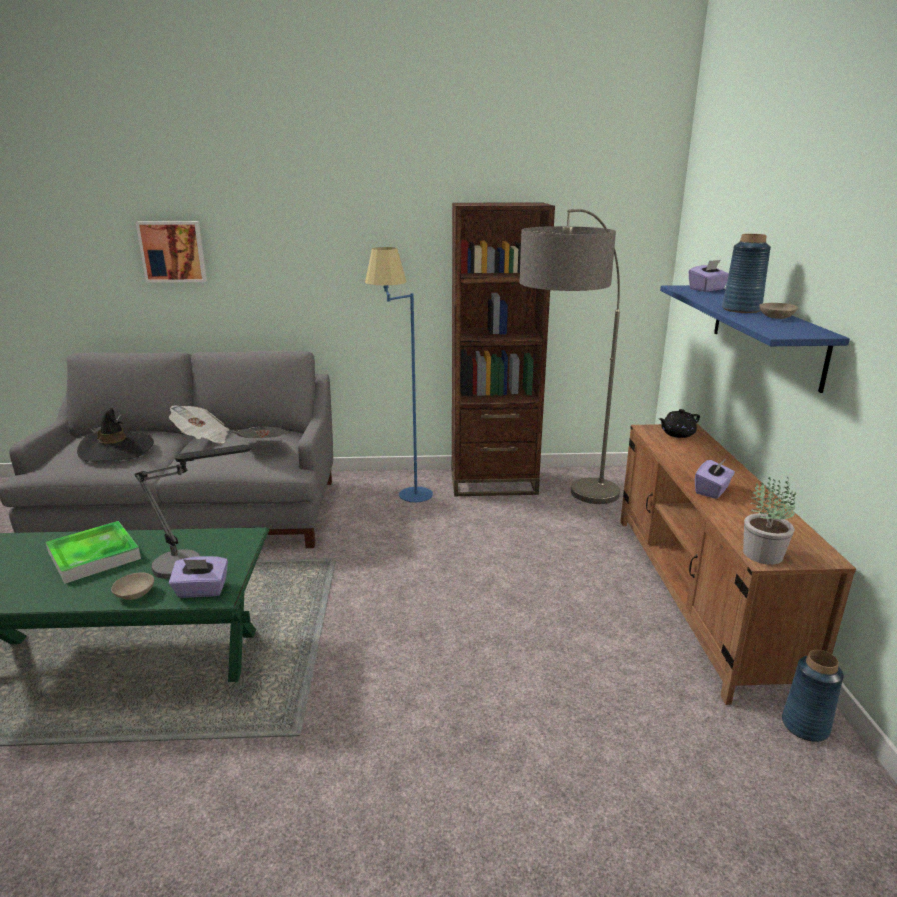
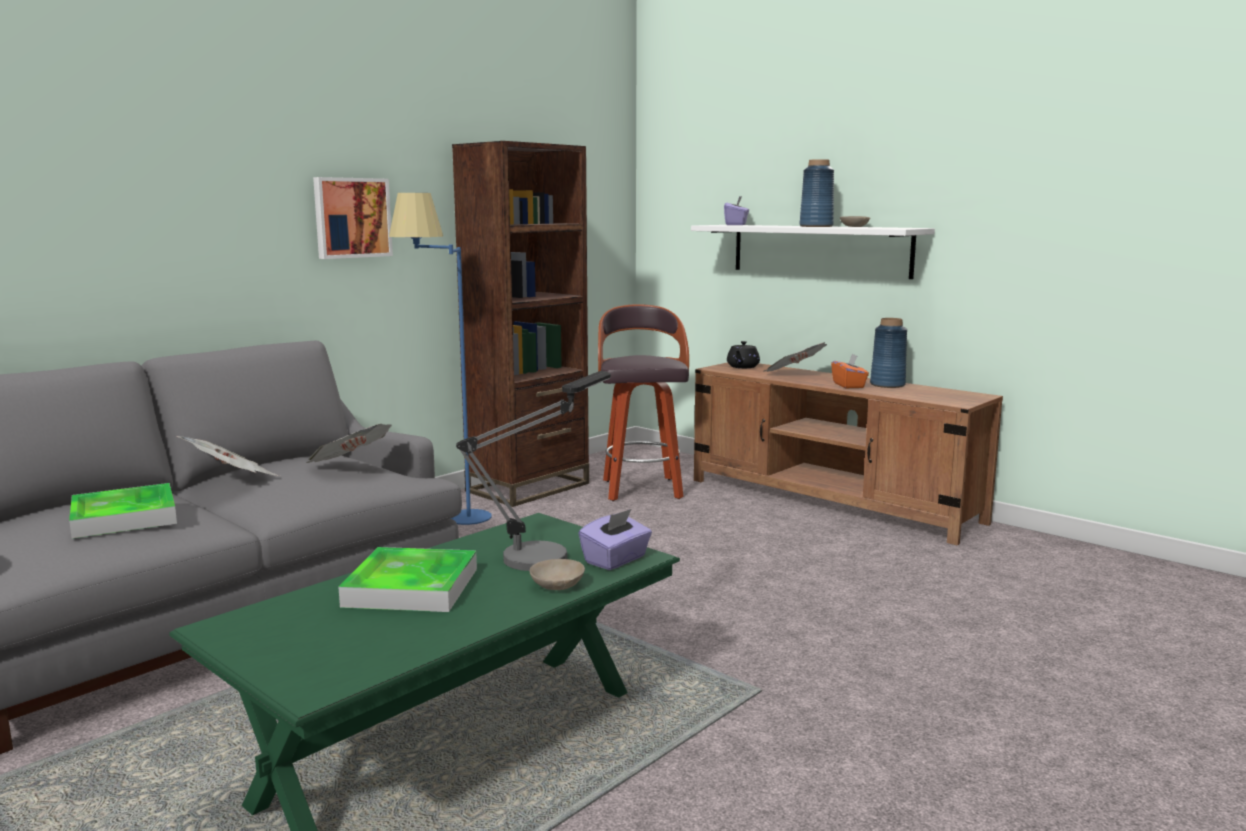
camera: 45 degrees left, 10 degrees down
black hat [77,408,154,462] -> tray [69,483,177,539]
picture [136,221,207,283] -> picture moved to [313,177,393,259]
floor lamp [519,209,620,504] -> stool [598,304,689,501]
blue shelf [660,285,850,393] -> white shelf [691,225,935,279]
purple tissue box [695,459,735,499] -> orange tissue box [831,353,869,388]
potted plant [743,477,796,565] -> none
blue vase [782,650,844,742] -> blue vase moved to [870,318,907,388]
none -> newspaper [763,342,827,372]

